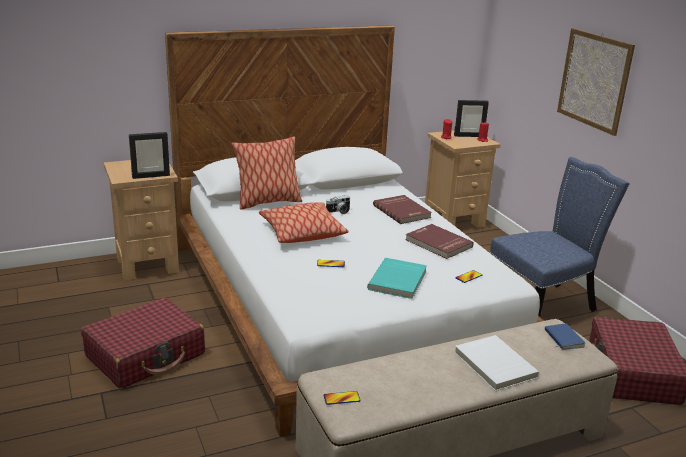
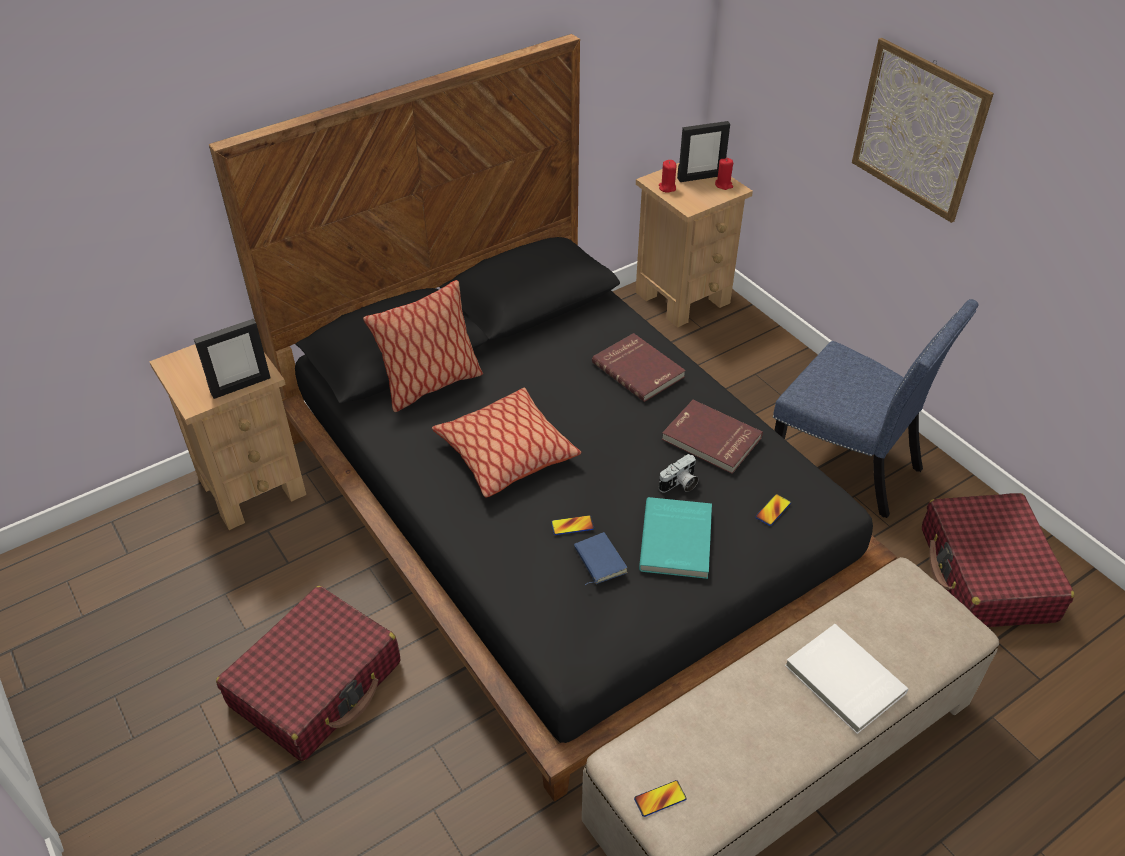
camera: 10 degrees left, 20 degrees up
white bed [165,25,544,437] -> black bed [209,34,897,802]
camera [326,195,350,214] -> camera moved to [659,454,699,492]
blue chair [490,157,630,317] -> blue chair turned 75 degrees clockwise [773,299,979,518]
blue book [545,324,585,350] -> blue book moved to [574,532,628,585]

